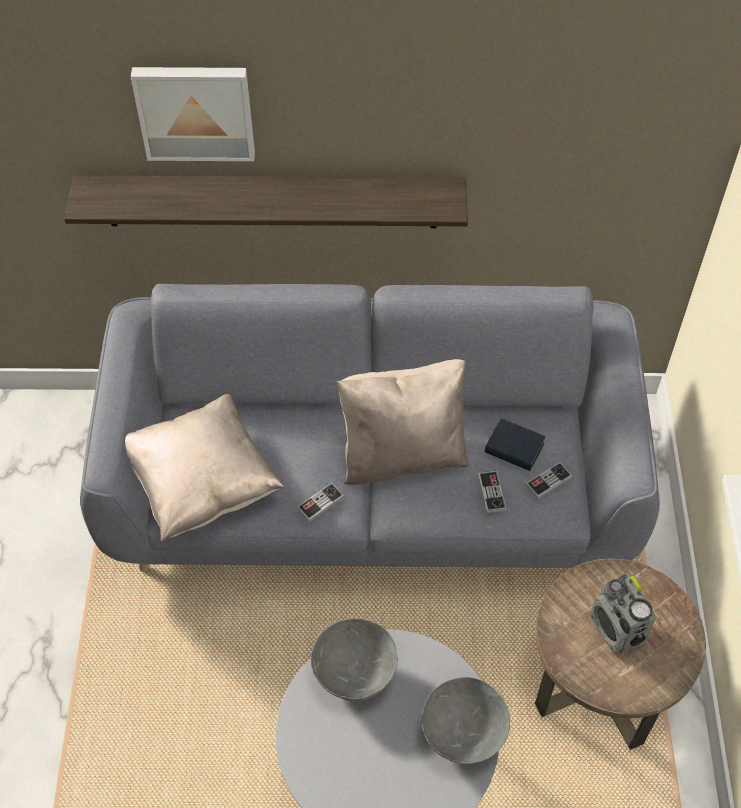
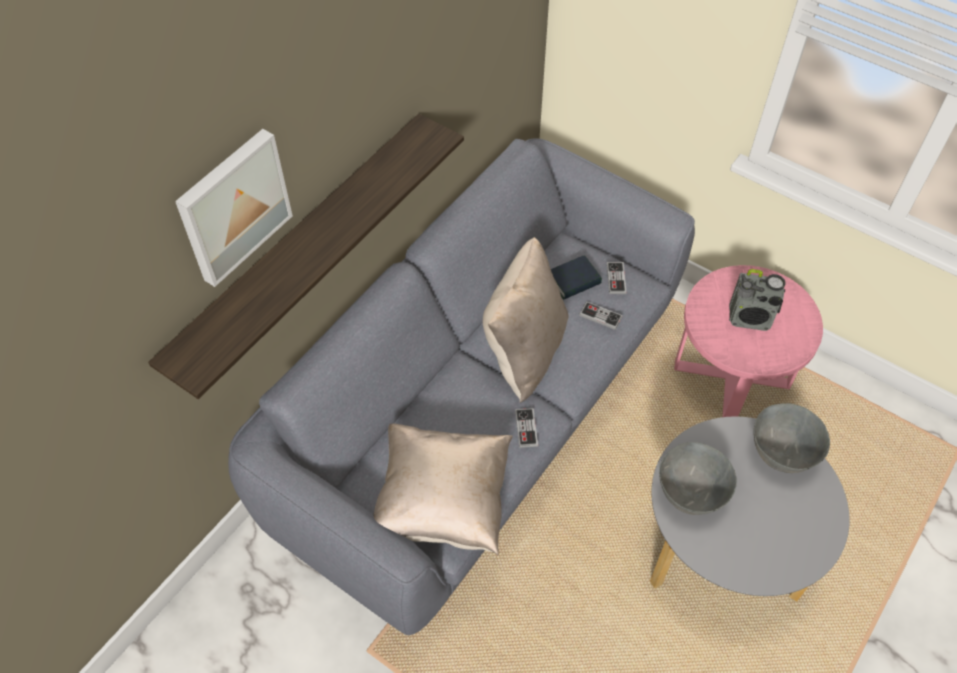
camera: 55 degrees left, 0 degrees up
brown side table [535,558,706,750] -> pink side table [674,265,823,417]

